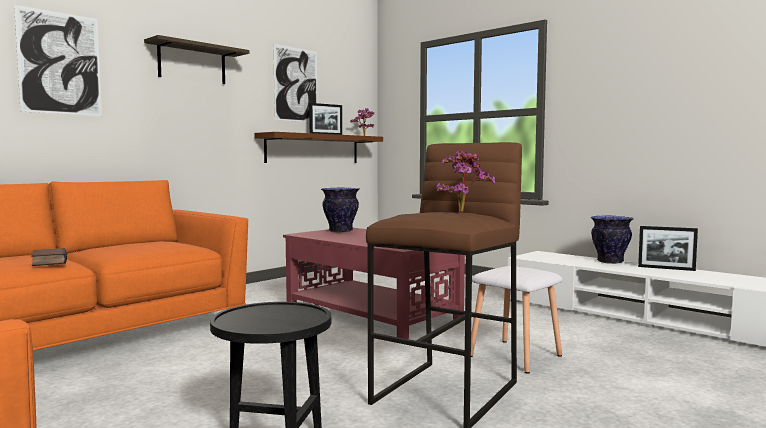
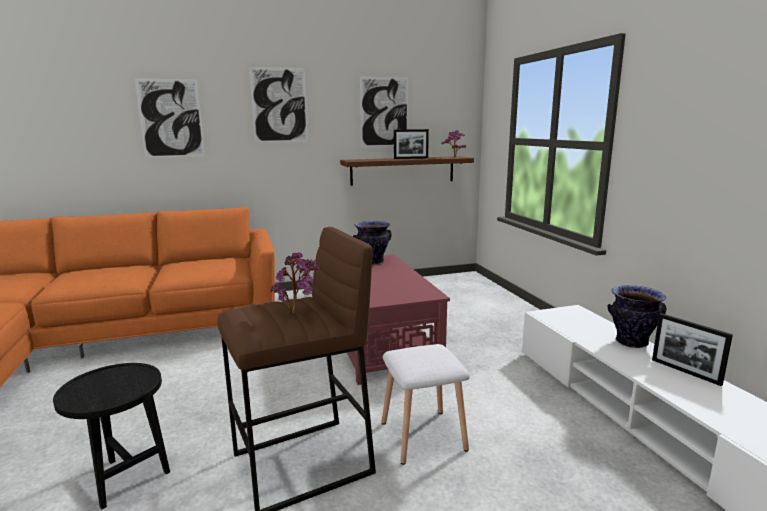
camera: 30 degrees right, 10 degrees up
book [31,248,67,266] -> none
shelf [144,35,250,84] -> picture [249,67,308,142]

